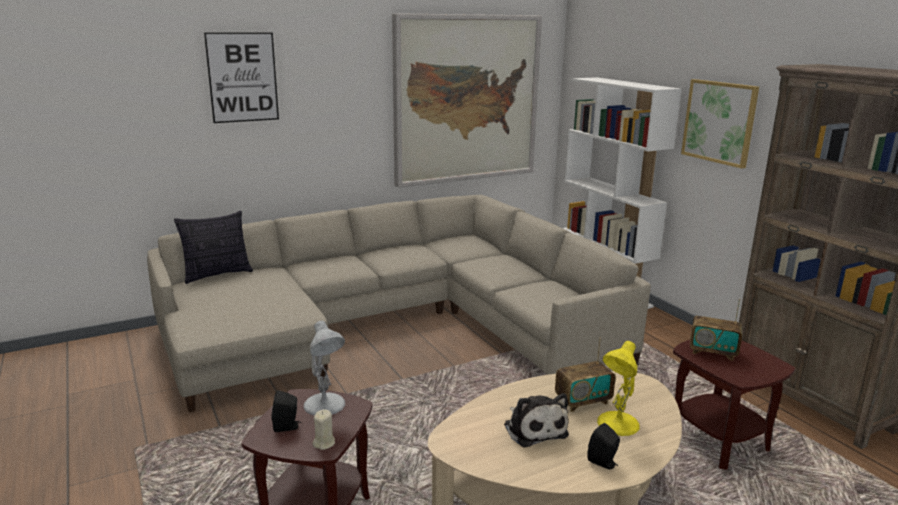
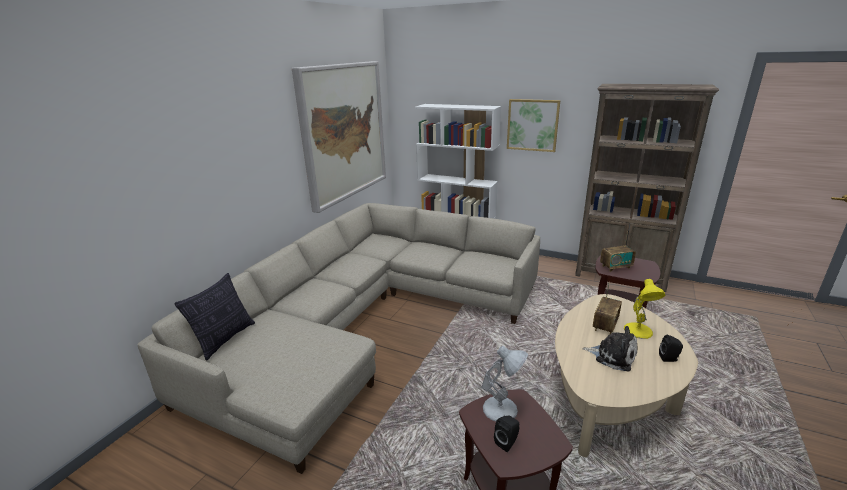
camera: 35 degrees left, 5 degrees up
picture [204,32,279,123] -> none
beige candle [312,409,335,450] -> none

